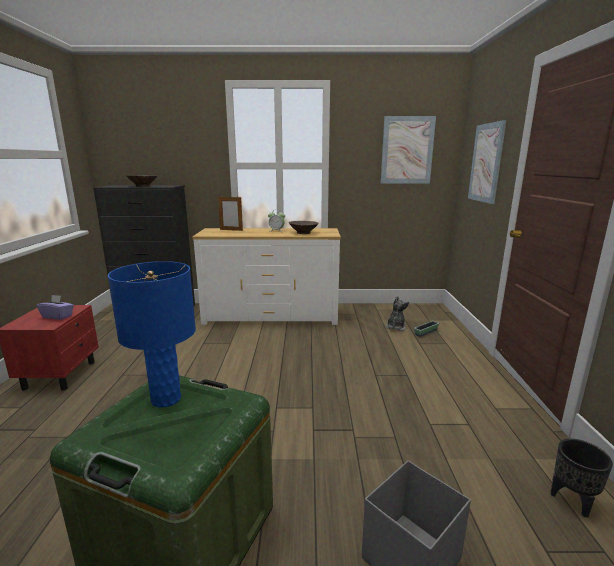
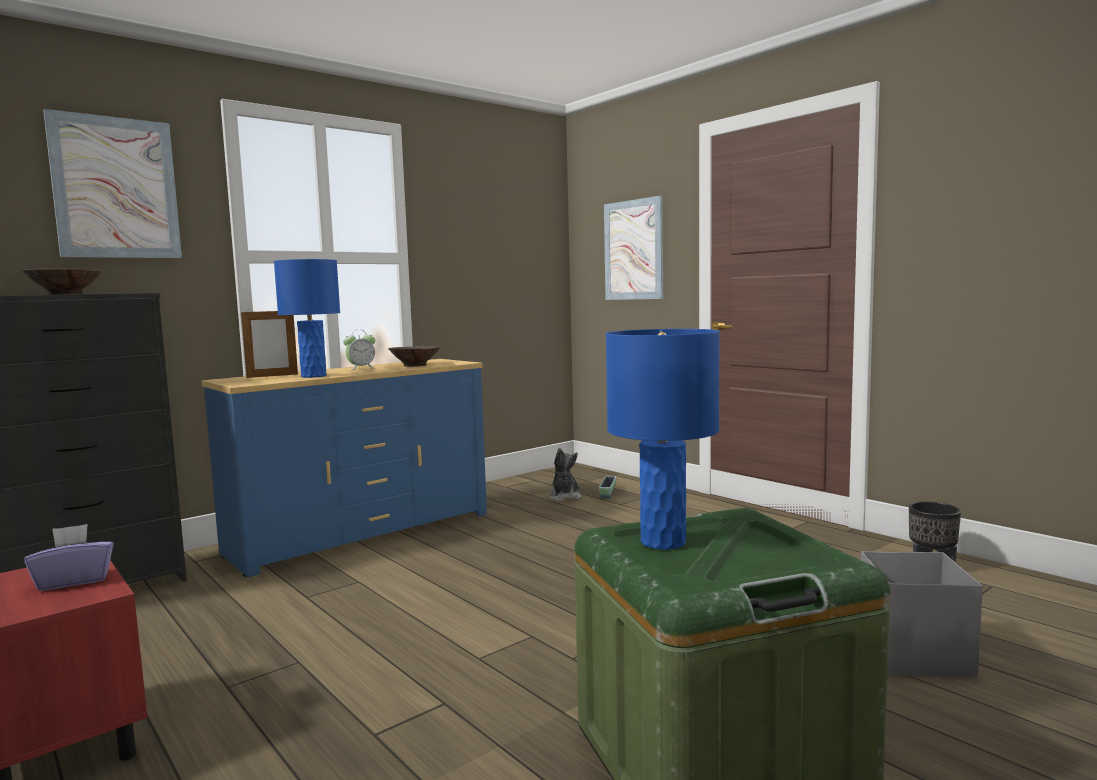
camera: 40 degrees left, 10 degrees down
white dresser [192,228,341,325] -> blue dresser [202,359,487,577]
picture [381,116,436,184] -> picture moved to [43,109,182,258]
none -> blue table lamp [274,259,340,378]

